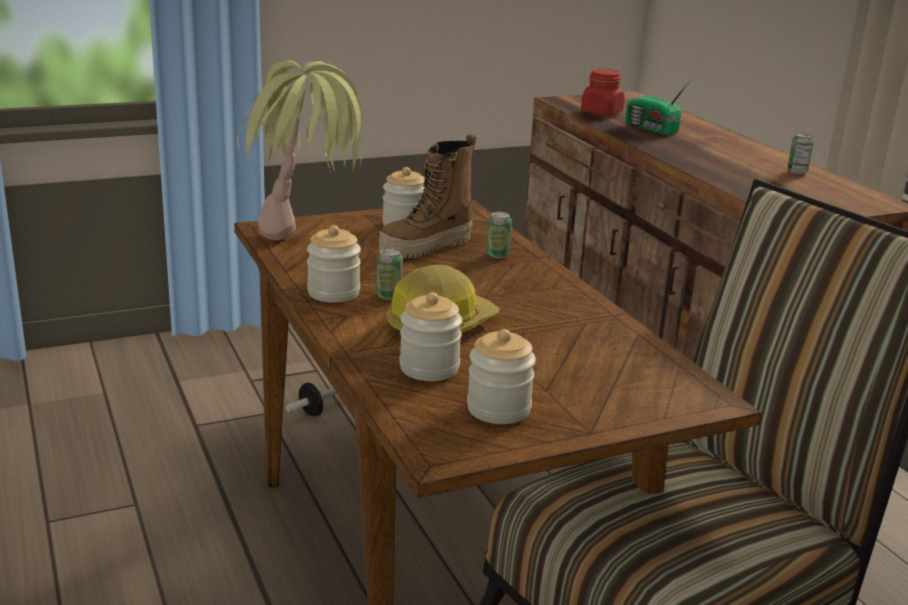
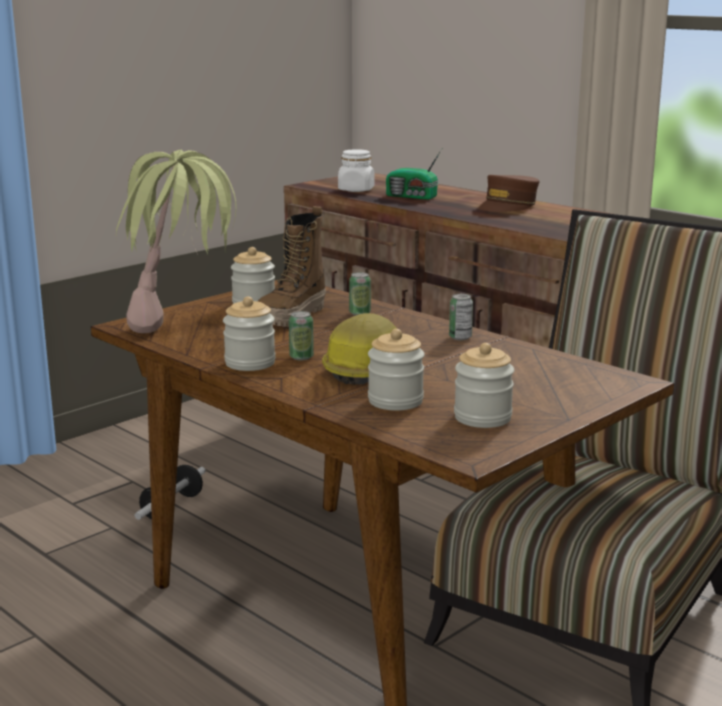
camera: 20 degrees left, 5 degrees down
red jar [581,69,625,116] -> white jar [338,149,374,192]
can [787,133,814,175] -> can moved to [449,294,473,340]
none -> brown cap [479,175,540,212]

